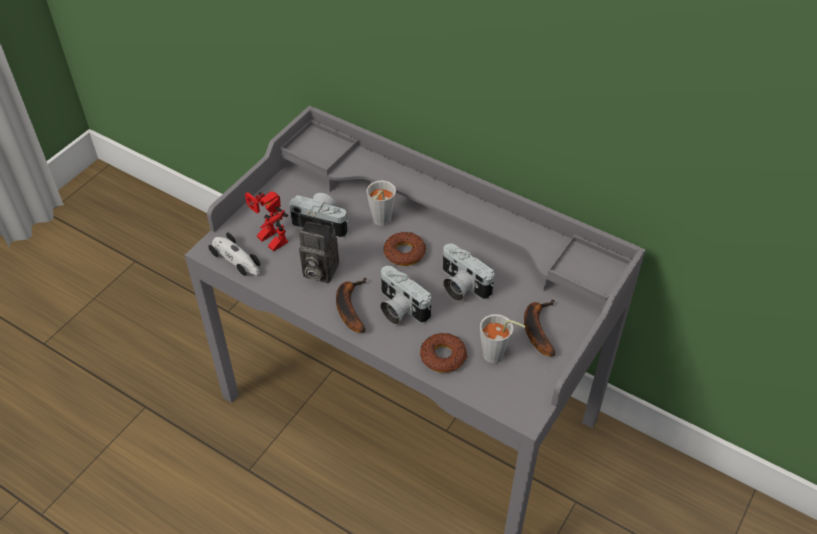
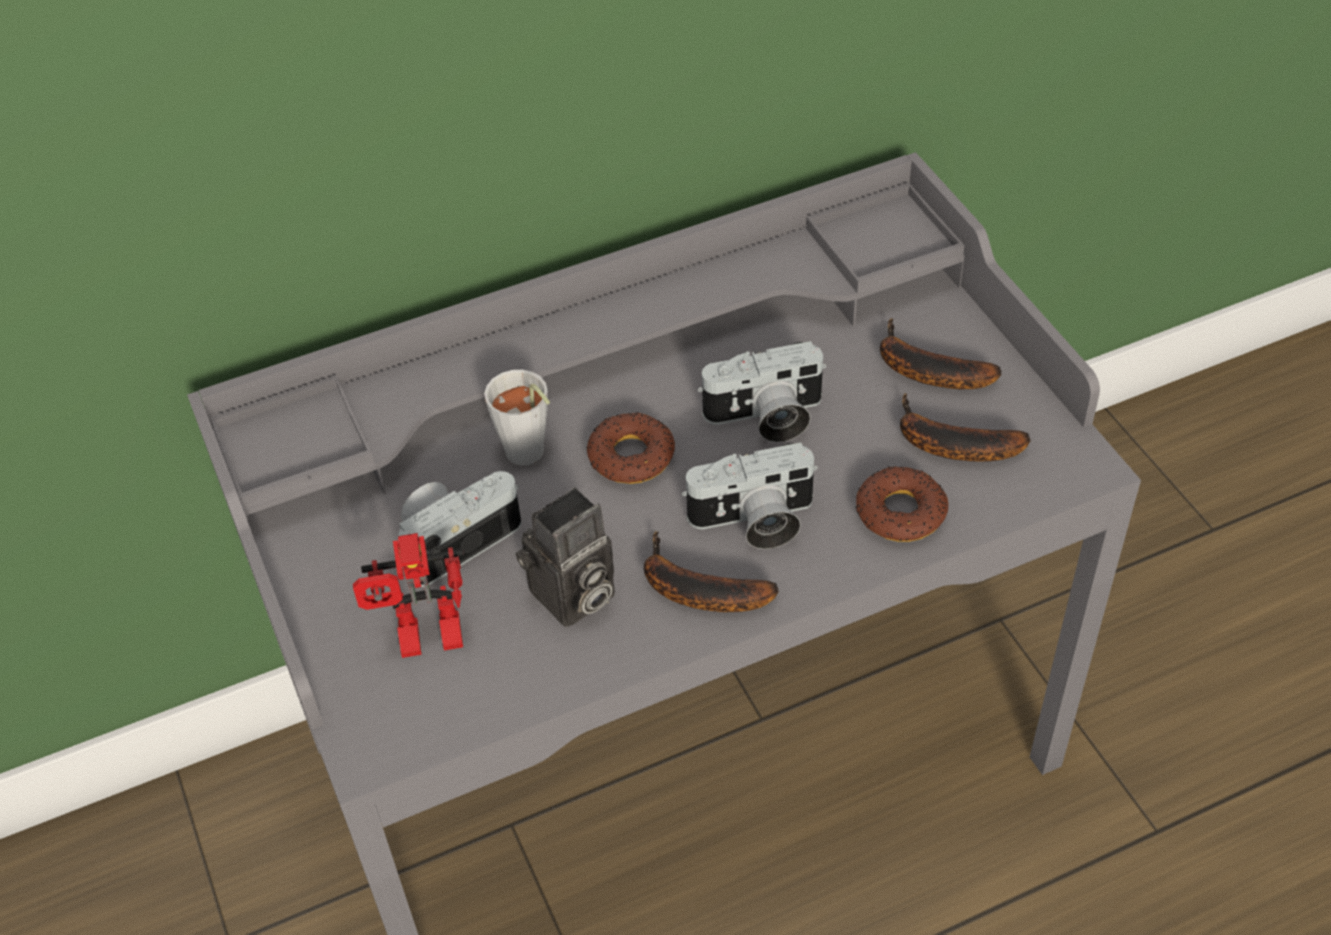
camera: 55 degrees left, 0 degrees up
toy car [209,233,260,276] -> none
grey cup [480,314,525,363] -> banana [900,393,1030,462]

